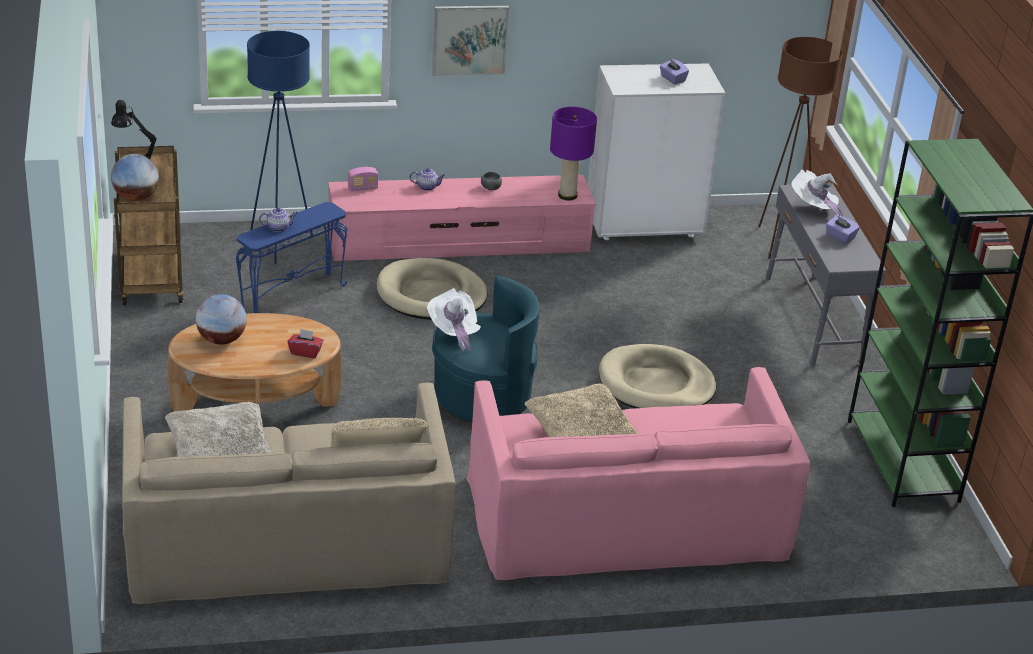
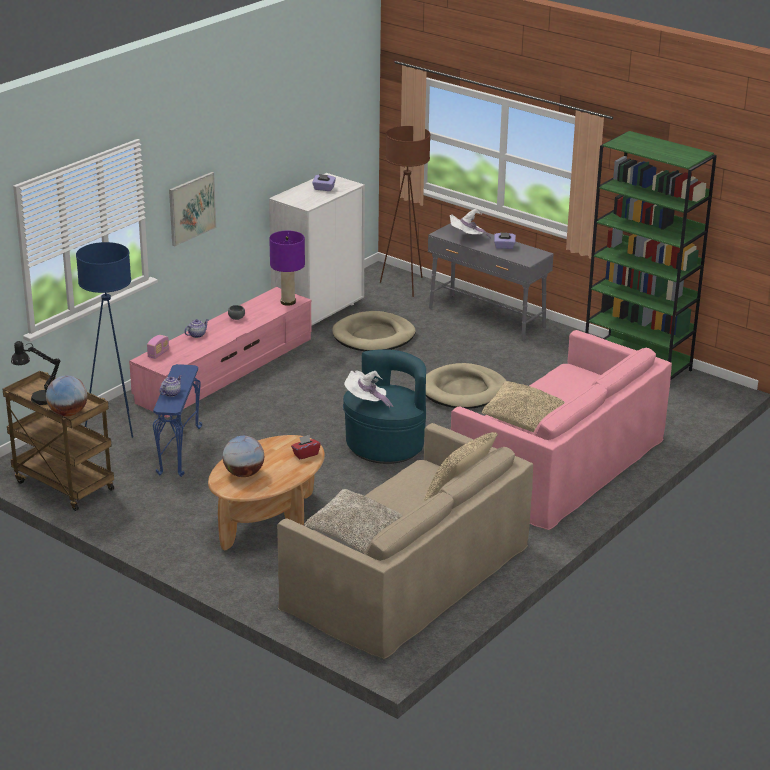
camera: 40 degrees left, 5 degrees down
beige dog bed [377,258,488,320] -> beige dog bed moved to [332,311,416,351]

